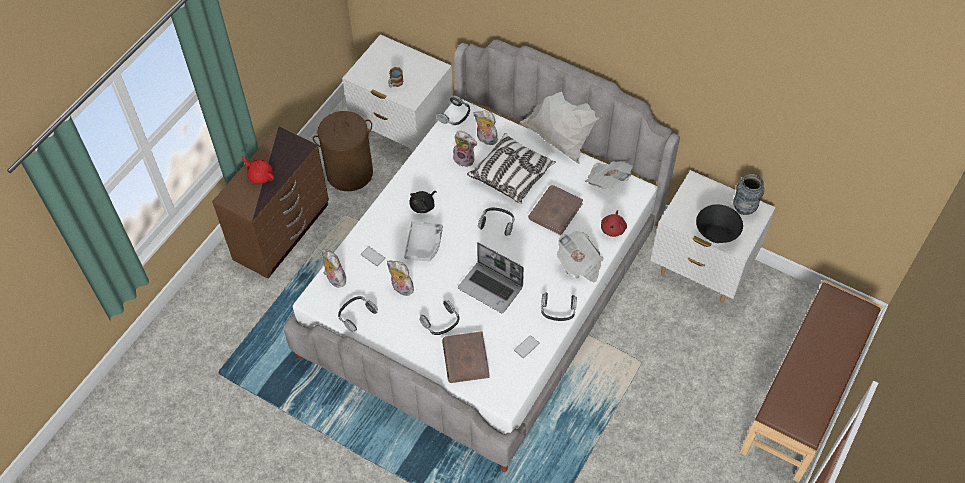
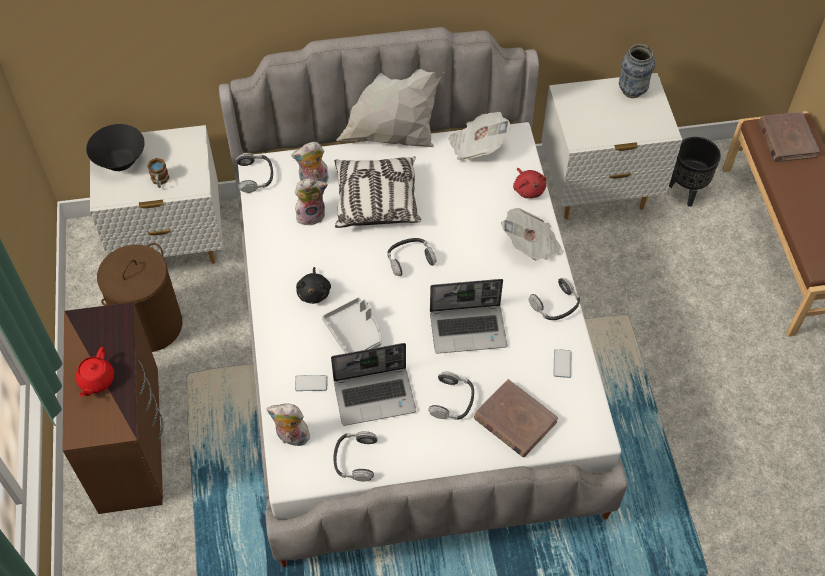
camera: 40 degrees left, 0 degrees up
red teapot [241,156,274,184] -> red teapot turned 75 degrees counterclockwise [76,347,114,397]
plush toy [387,261,414,296] -> laptop [331,343,416,426]
brown book [528,185,583,235] -> brown book moved to [758,112,820,162]
black bowl [696,204,743,243] -> black bowl moved to [86,124,145,171]
none -> black planter [669,137,721,206]

